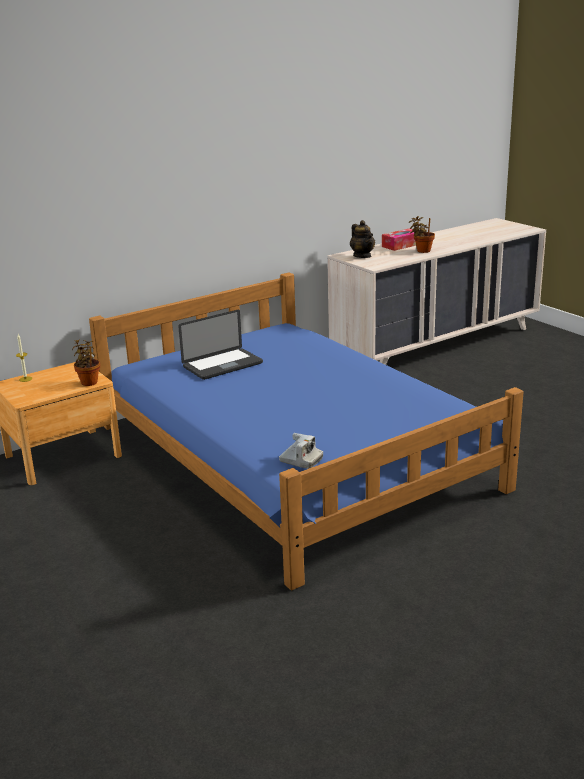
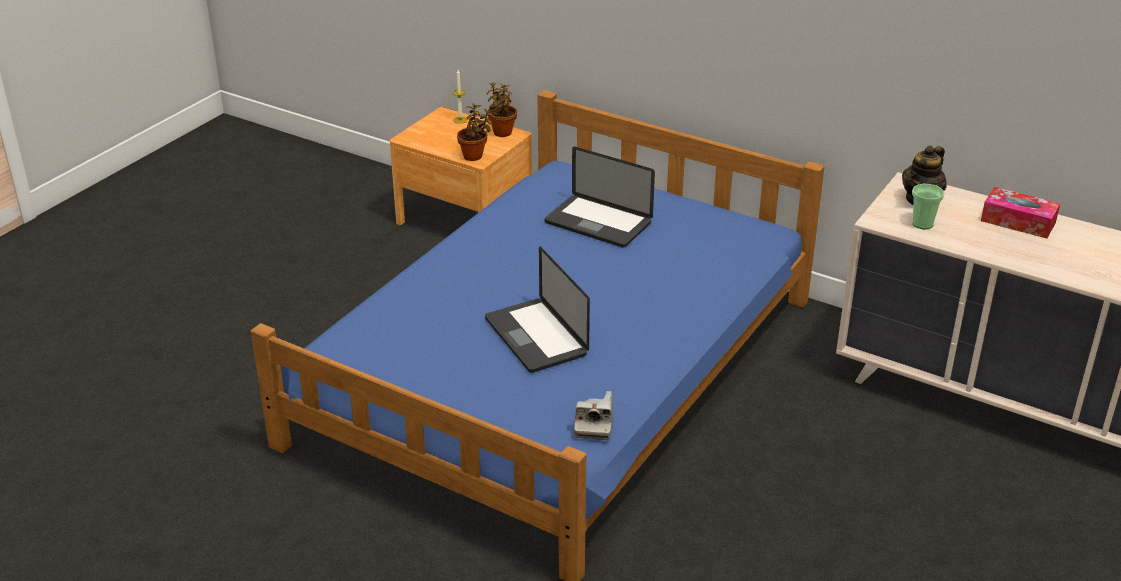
camera: 65 degrees right, 10 degrees up
camera [279,433,323,469] -> camera moved to [574,391,613,440]
potted plant [409,216,435,253] -> potted plant moved to [487,83,517,137]
none -> laptop [485,246,590,373]
none -> cup [912,184,944,229]

